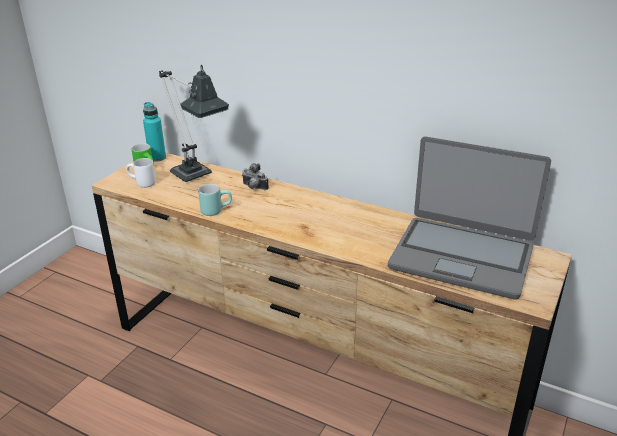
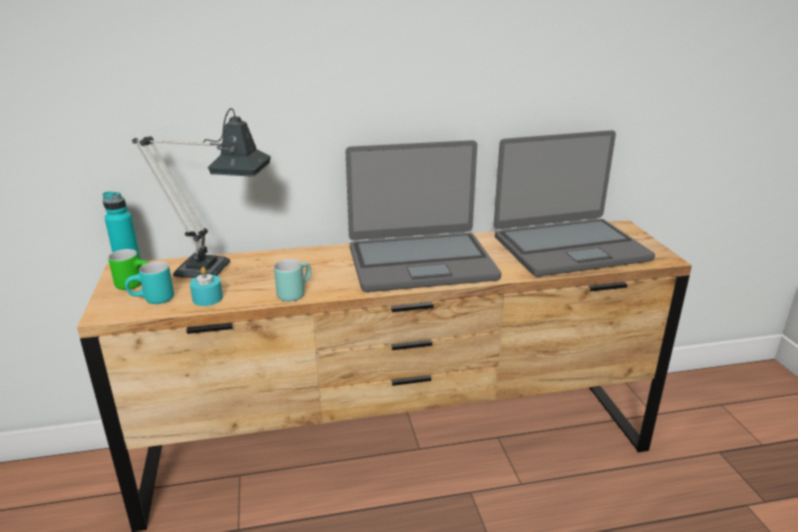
camera: 40 degrees left, 5 degrees down
white mug [126,158,156,188] -> turquoise mug [125,261,174,304]
camera [242,163,269,190] -> none
none -> turquoise candle [190,267,223,306]
none -> laptop [346,140,501,292]

